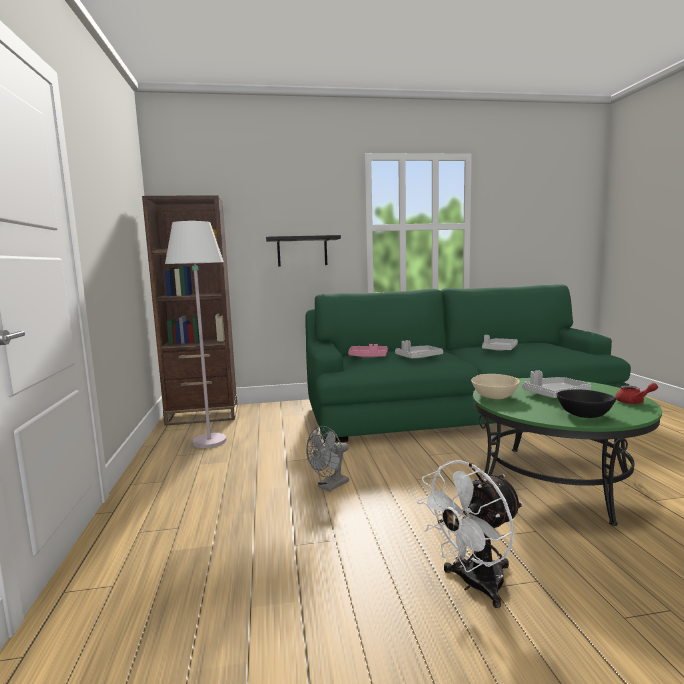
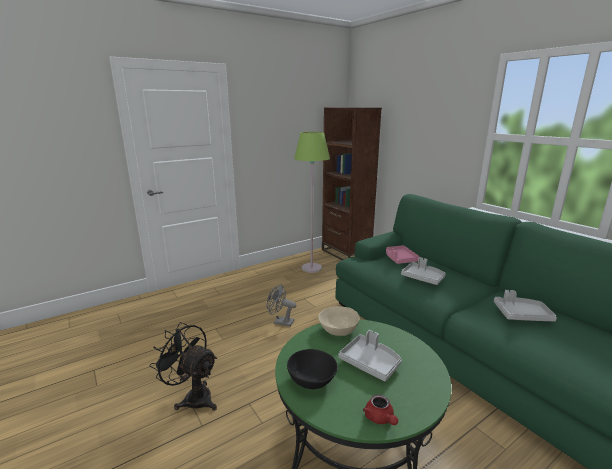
camera: 65 degrees right, 10 degrees up
white floor lamp [165,221,226,448] -> green floor lamp [294,132,330,273]
black shelf [266,235,341,267] -> none
white fan [417,460,523,608] -> black fan [150,322,217,411]

